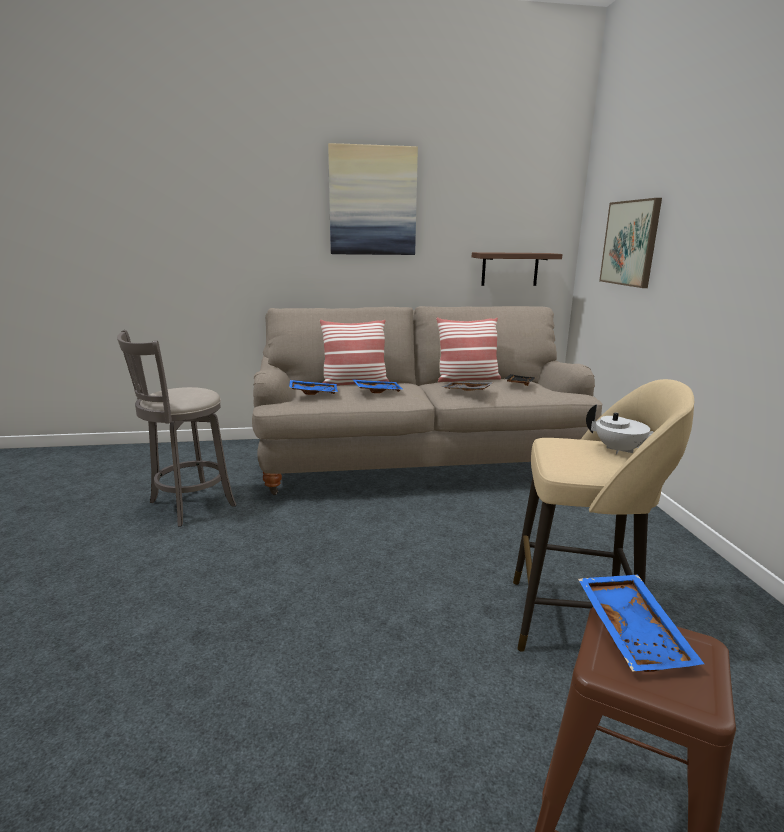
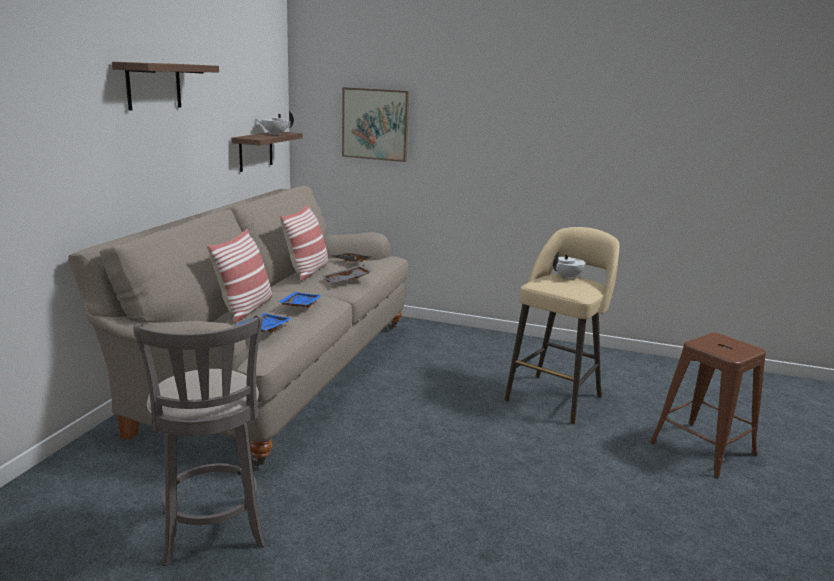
camera: 65 degrees left, 0 degrees up
picture [328,143,418,255] -> shelf [112,62,219,110]
blue tray [578,575,704,672] -> none
none -> white teapot [256,111,294,135]

